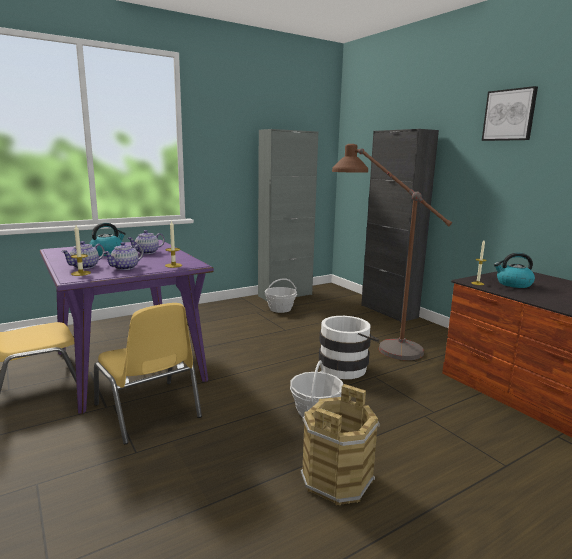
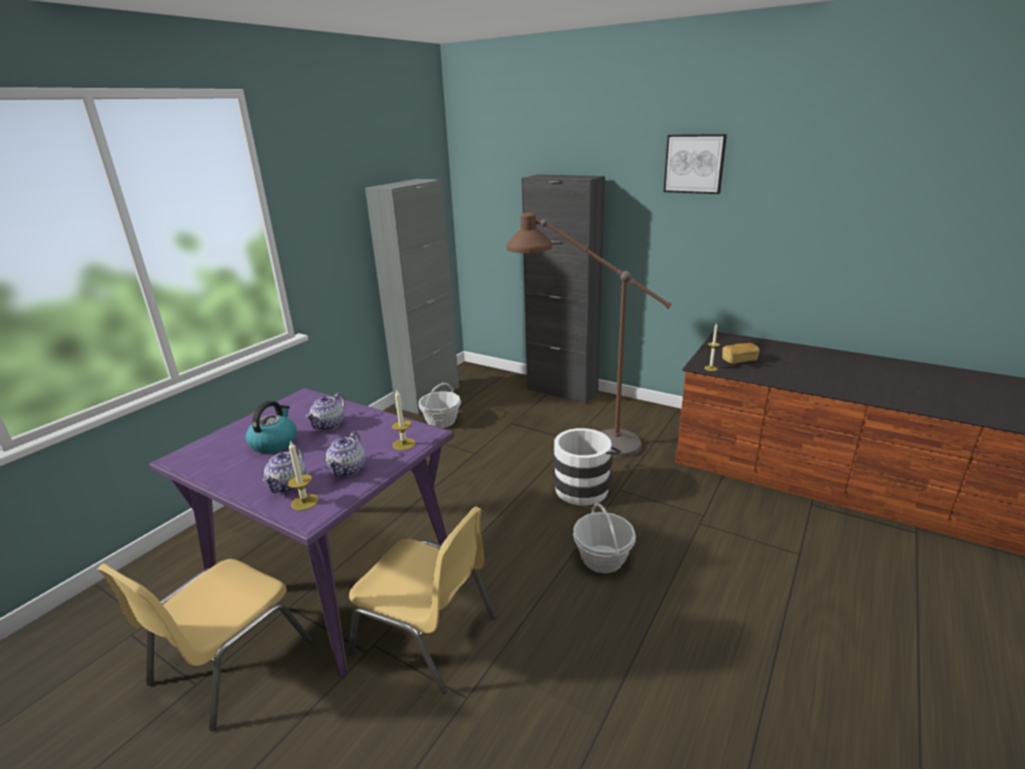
camera: 25 degrees left, 10 degrees up
brown bucket [301,384,380,505] -> none
kettle [494,253,535,288] -> bread [722,343,760,364]

